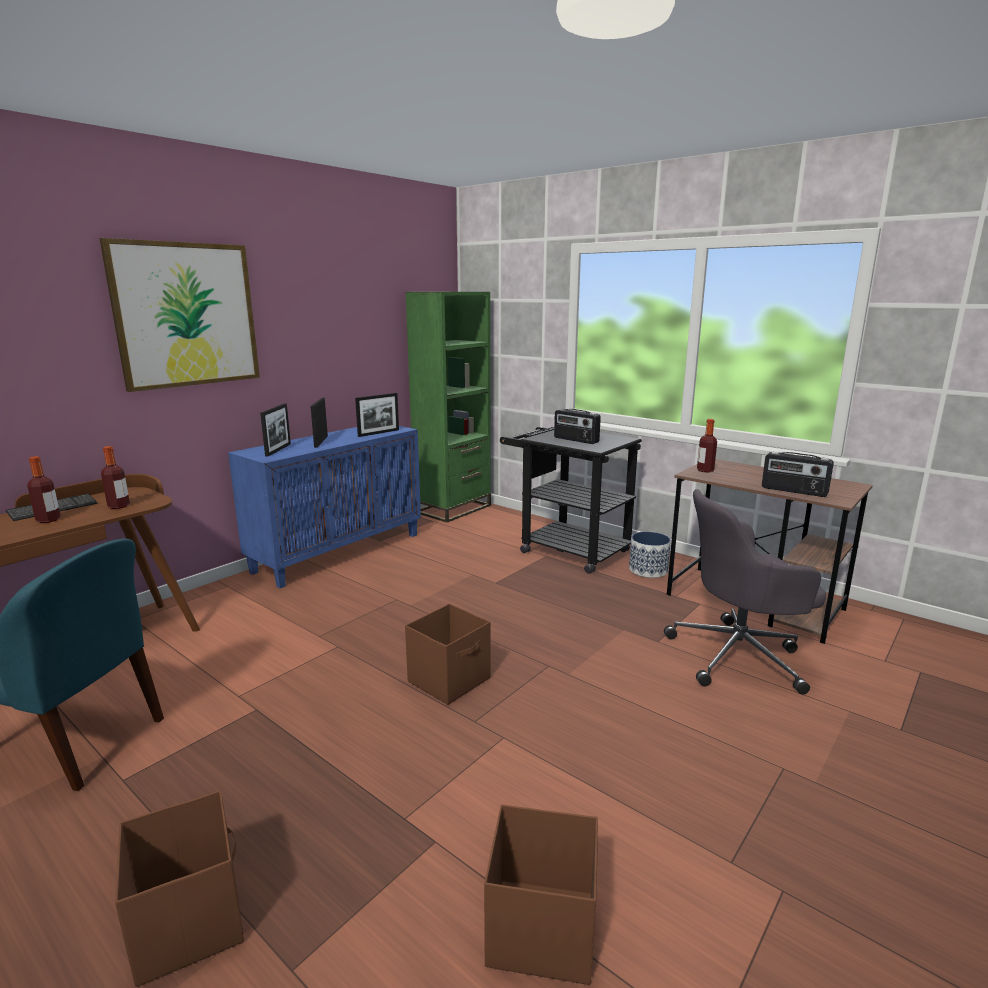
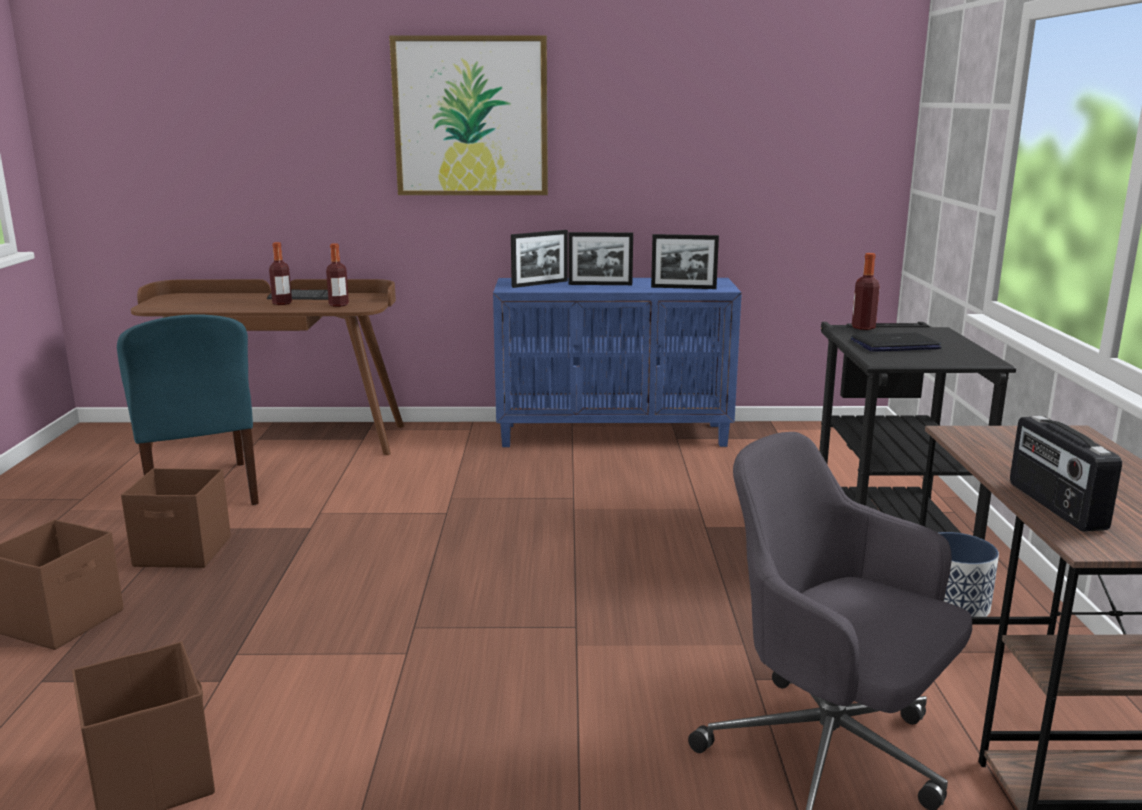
camera: 50 degrees right, 0 degrees up
picture frame [311,398,328,448] -> picture frame turned 135 degrees counterclockwise [569,232,633,285]
green bookcase [405,292,491,523] -> none
brown storage box [405,604,491,705] -> brown storage box moved to [121,468,231,568]
radio [554,409,601,444] -> laptop [851,333,942,352]
bottle [697,419,717,472] -> bottle moved to [852,253,880,330]

